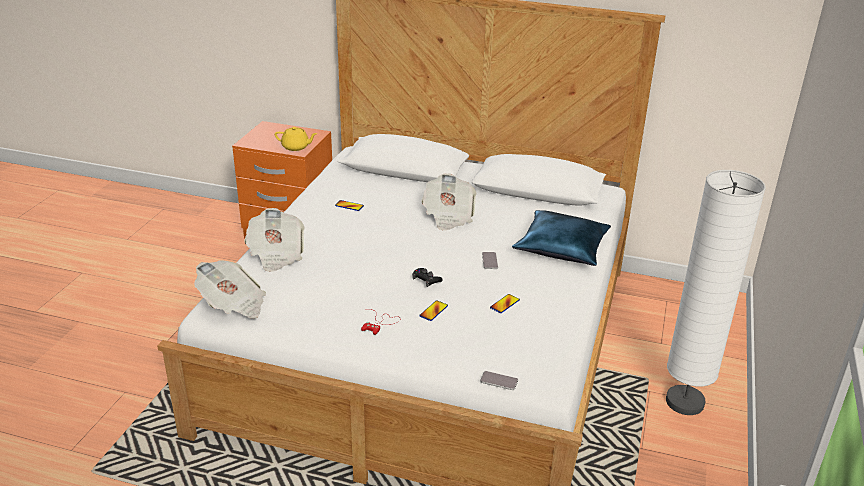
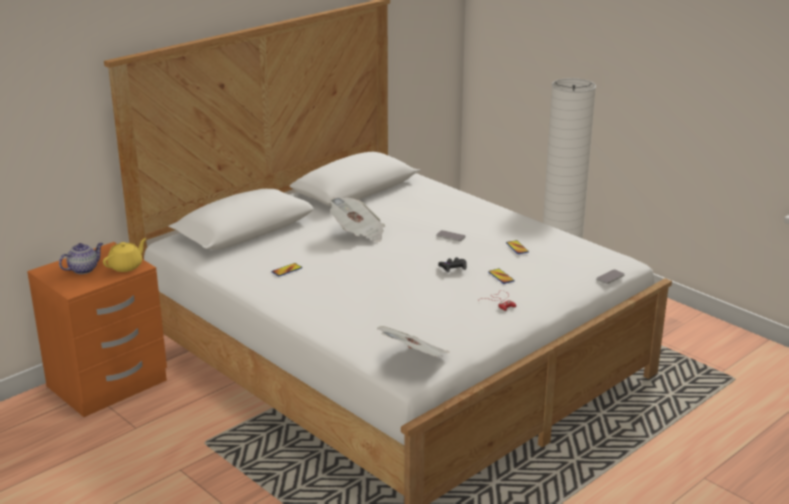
camera: 60 degrees left, 5 degrees down
newspaper [244,208,305,272] -> none
blue pillow [512,210,611,266] -> none
none -> teapot [59,243,103,274]

